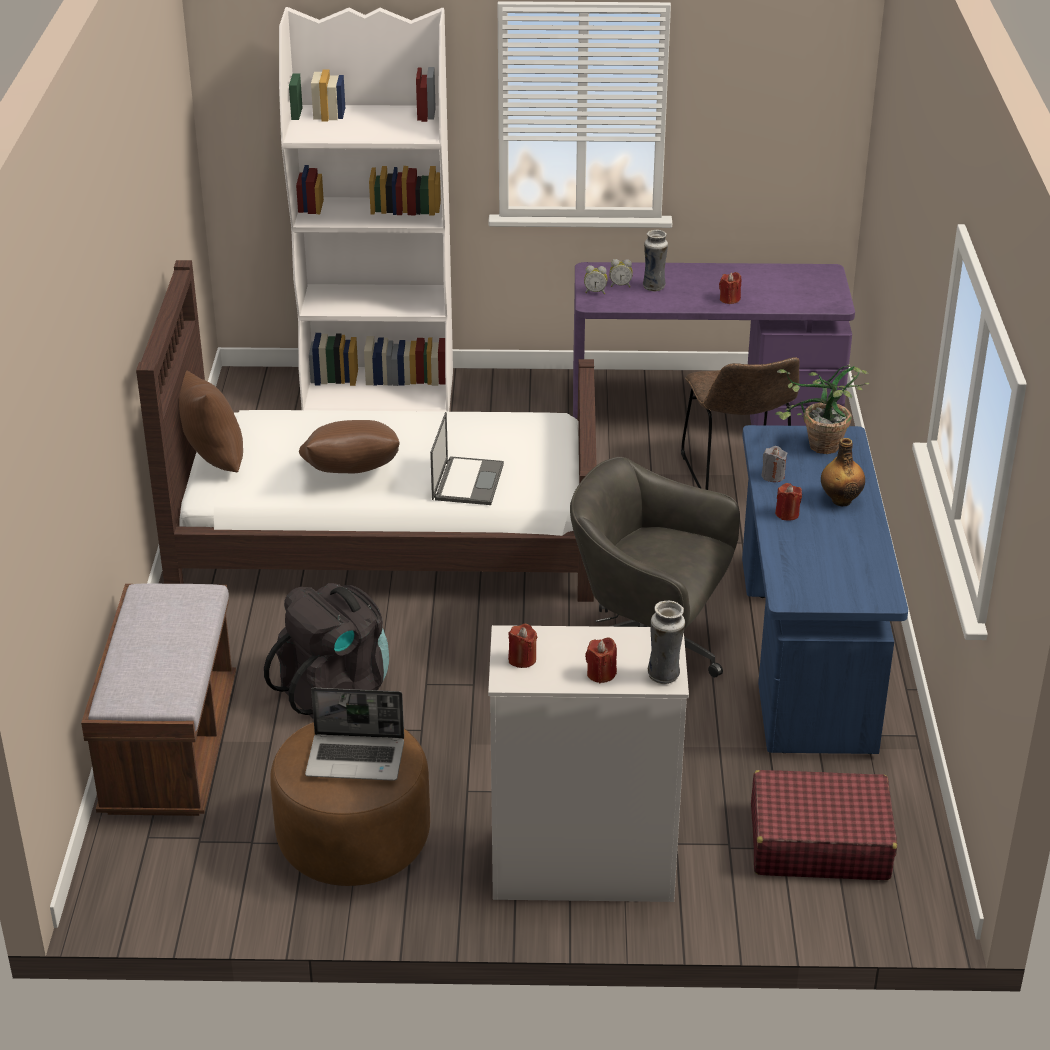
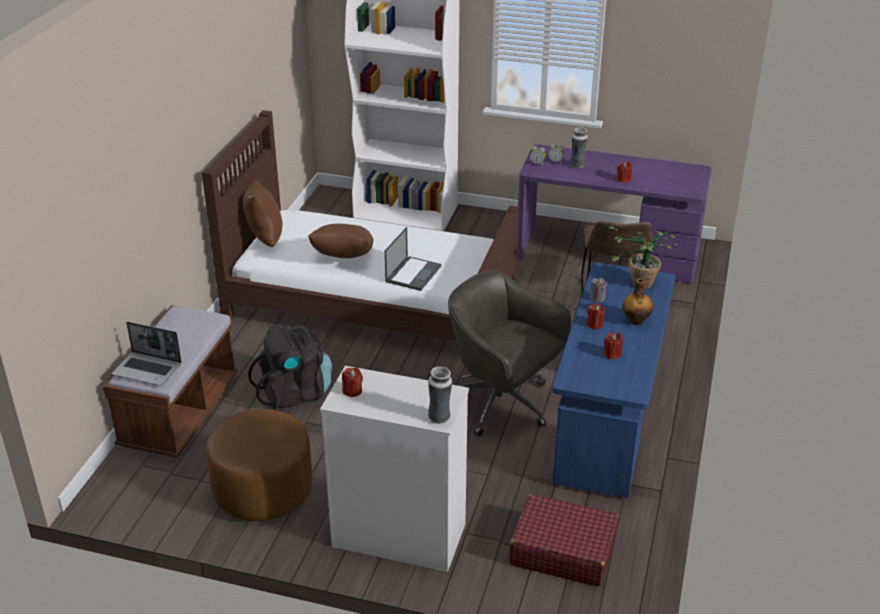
camera: 15 degrees right, 0 degrees up
laptop [305,688,404,781] -> laptop moved to [112,322,182,386]
red candle [585,637,617,683] -> red candle moved to [604,333,623,359]

